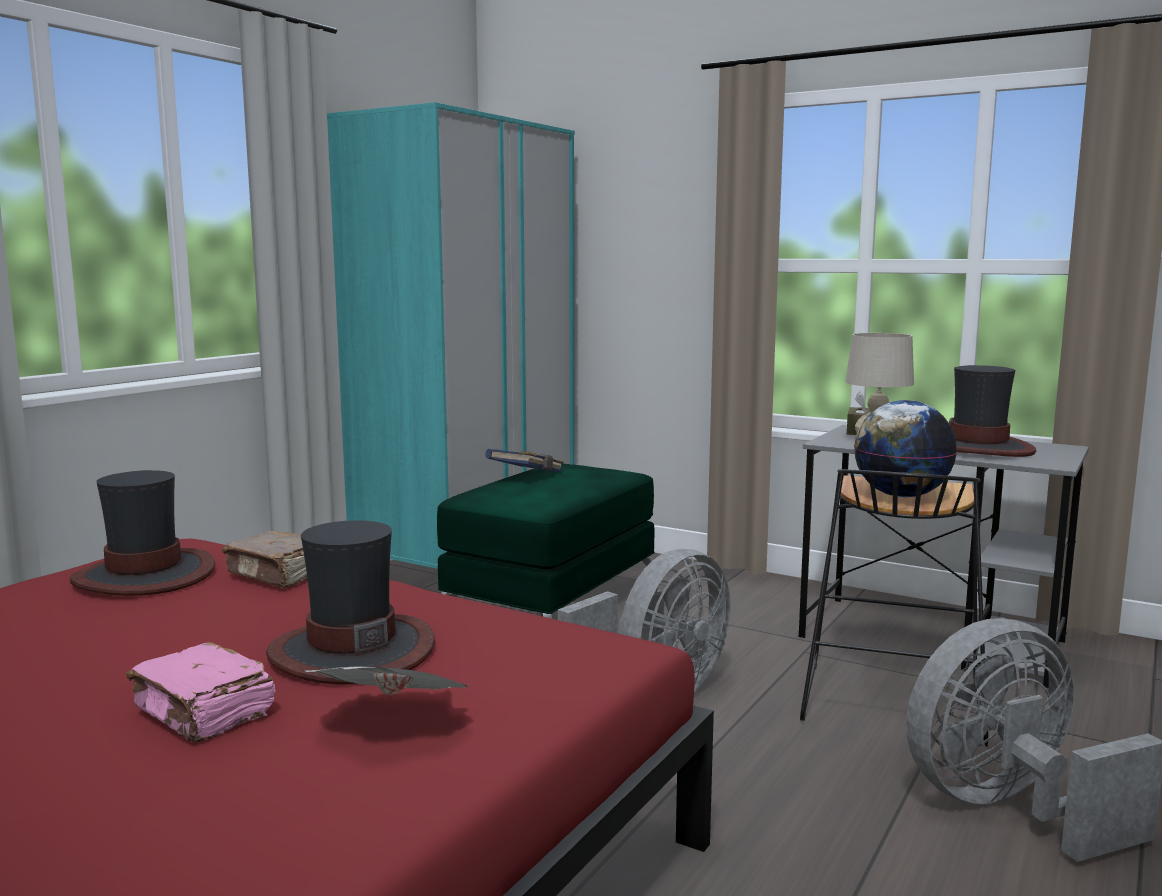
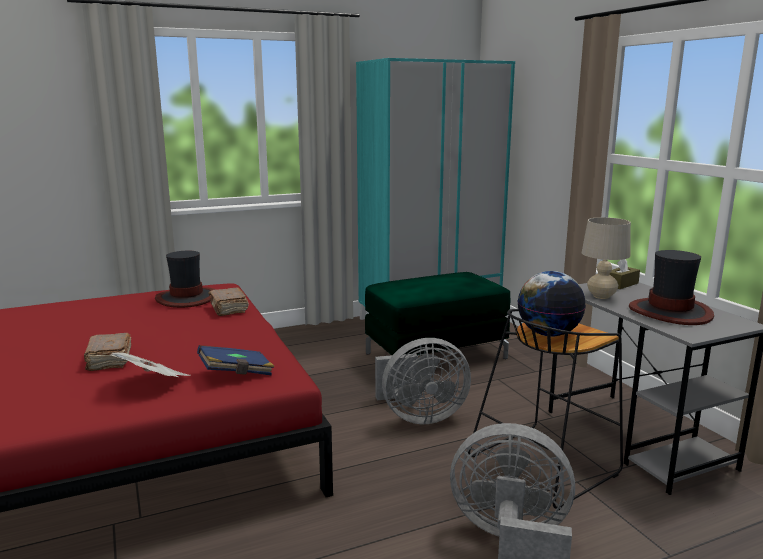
camera: 35 degrees right, 5 degrees up
pink book [126,642,275,742] -> brown book [84,333,131,371]
hat [266,520,435,685] -> none
blue book [486,449,564,473] -> blue book moved to [197,345,274,375]

